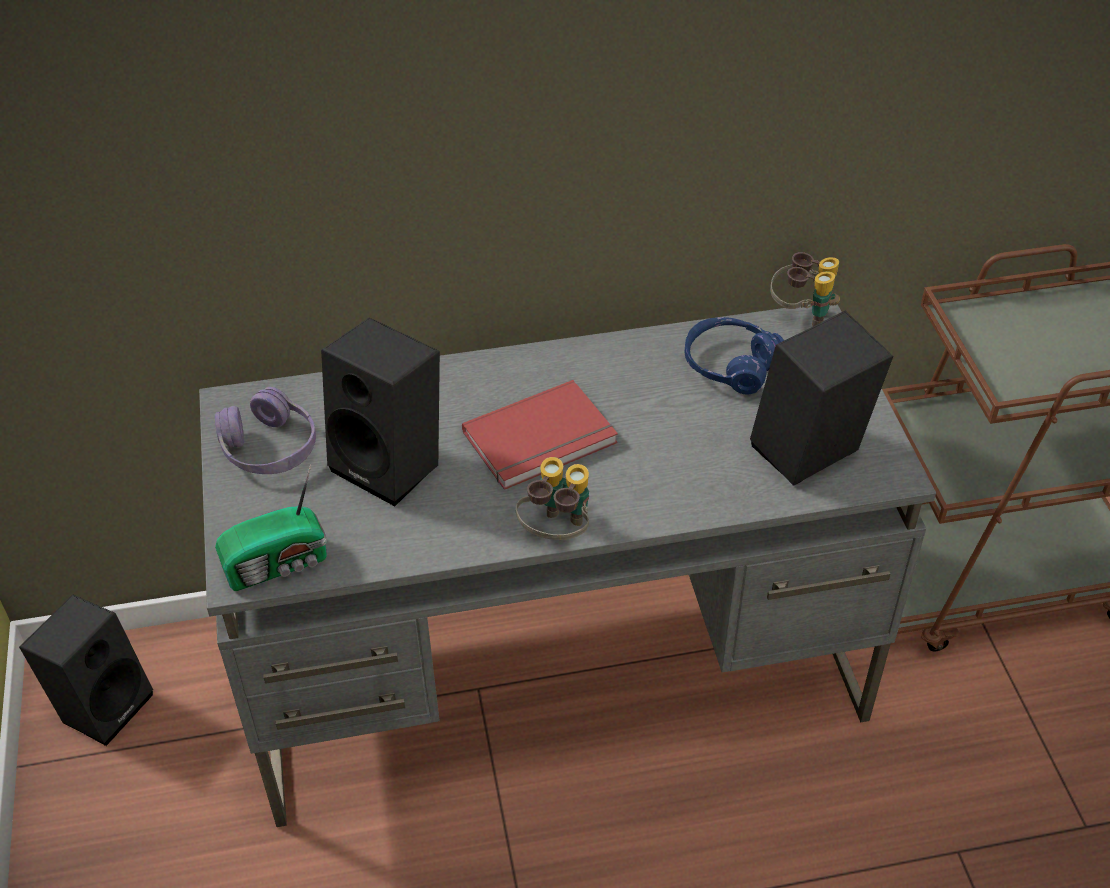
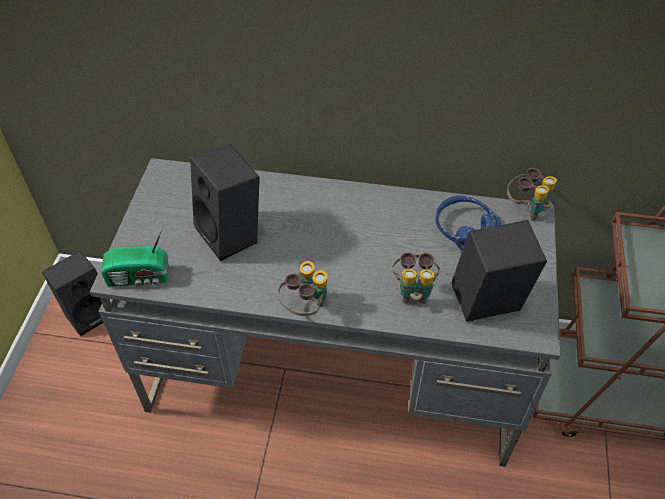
camera: 20 degrees right, 5 degrees up
purple headphones [215,387,316,474] -> none
red book [462,380,618,490] -> none
none -> binoculars [392,252,440,304]

